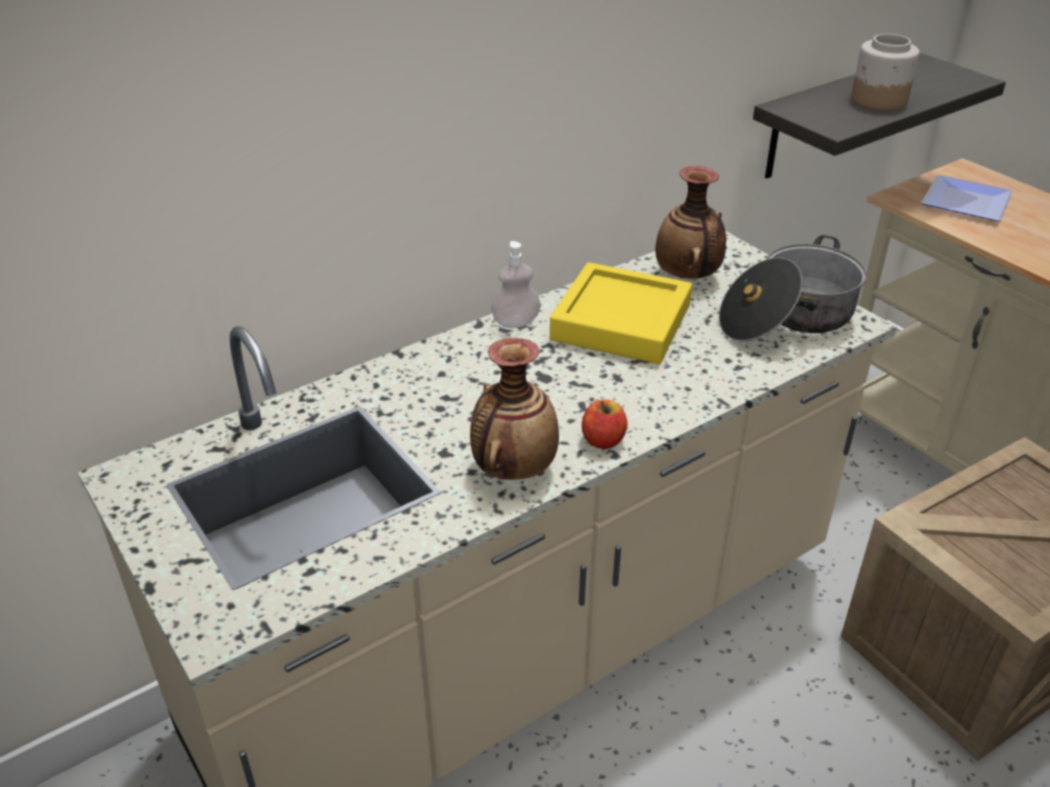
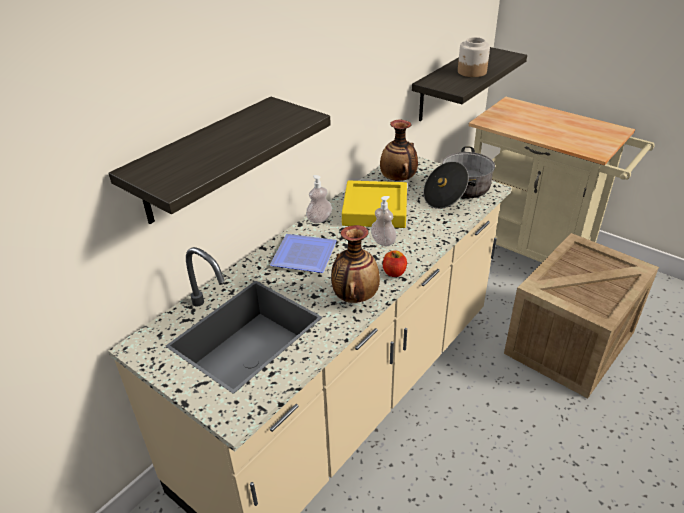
camera: 15 degrees left, 0 degrees up
plate [922,175,1012,221] -> plate moved to [270,234,337,273]
none -> shelf [108,97,331,224]
none -> soap dispenser [371,196,397,246]

